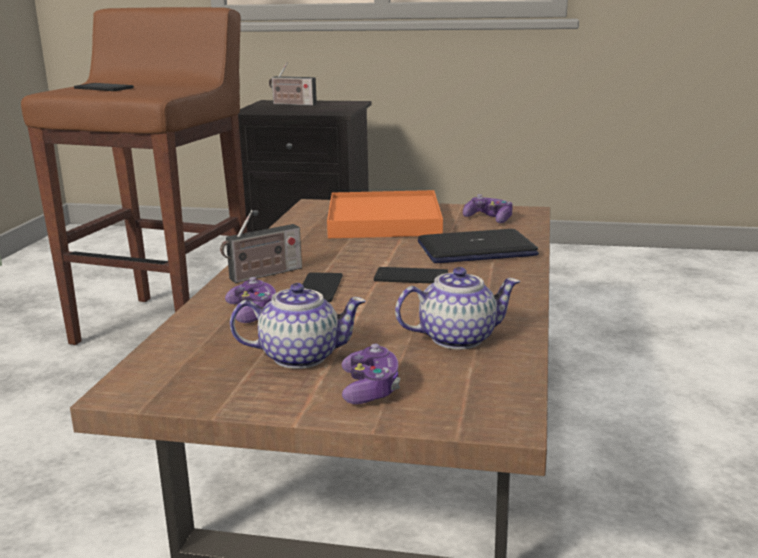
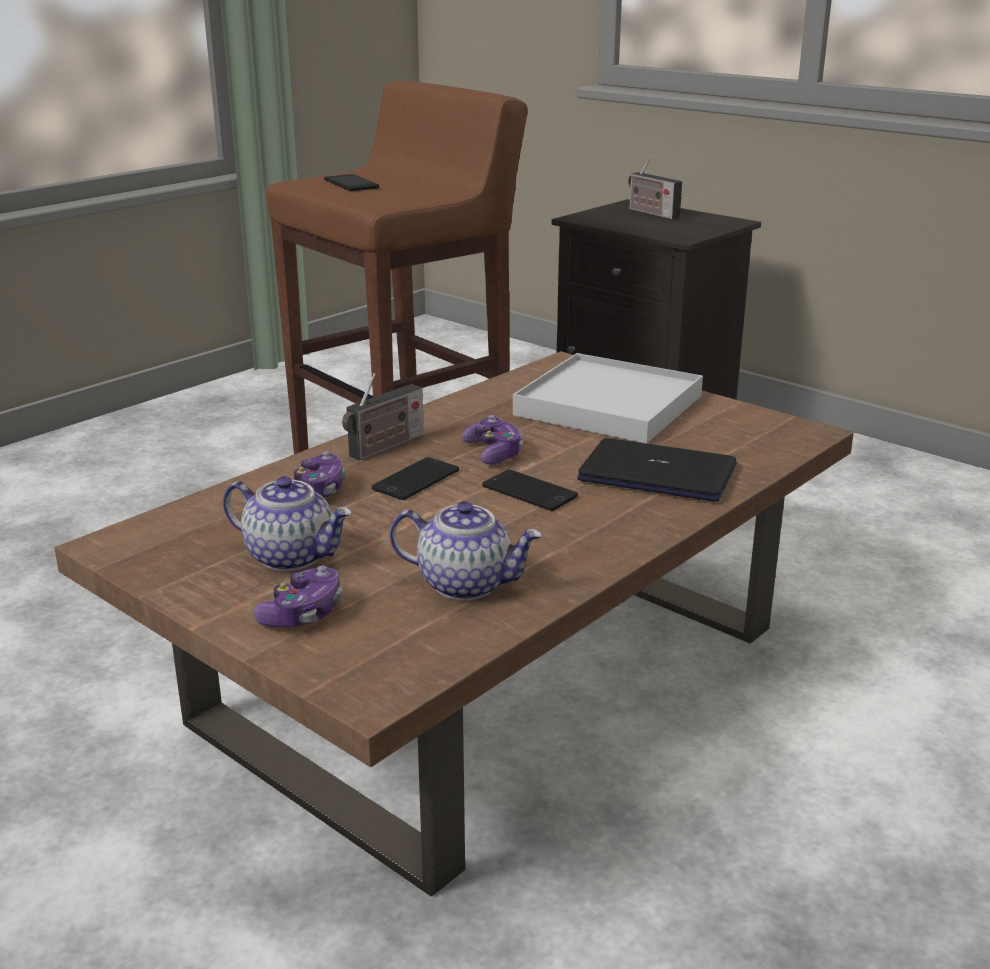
camera: 30 degrees right, 5 degrees up
radio [220,210,302,283] -> radio turned 45 degrees counterclockwise [342,373,424,461]
orange tray [327,190,443,238] -> white tray [513,353,703,444]
game controller [463,194,513,223] -> game controller moved to [462,415,523,465]

